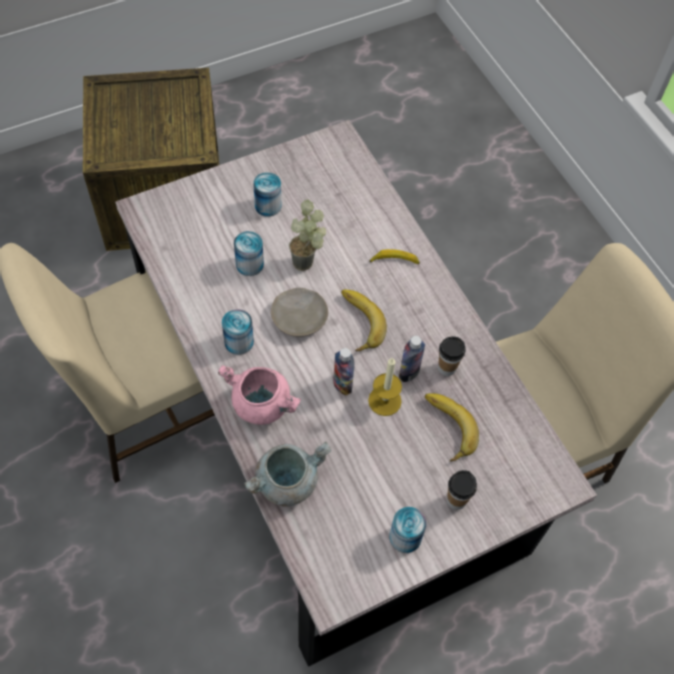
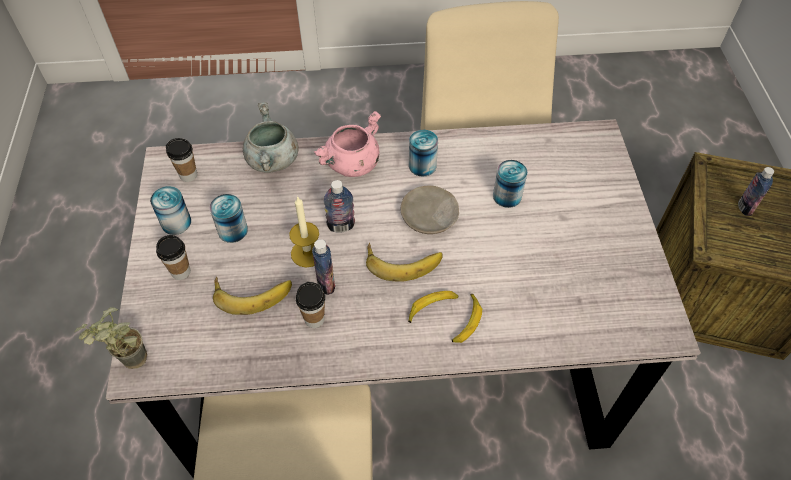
camera: 115 degrees right, 5 degrees down
can [253,172,281,217] -> can moved to [210,194,248,243]
potted plant [289,200,326,271] -> potted plant moved to [74,307,147,369]
none -> cup [166,138,197,182]
none -> banana [408,291,458,323]
none -> bottle [738,167,774,216]

